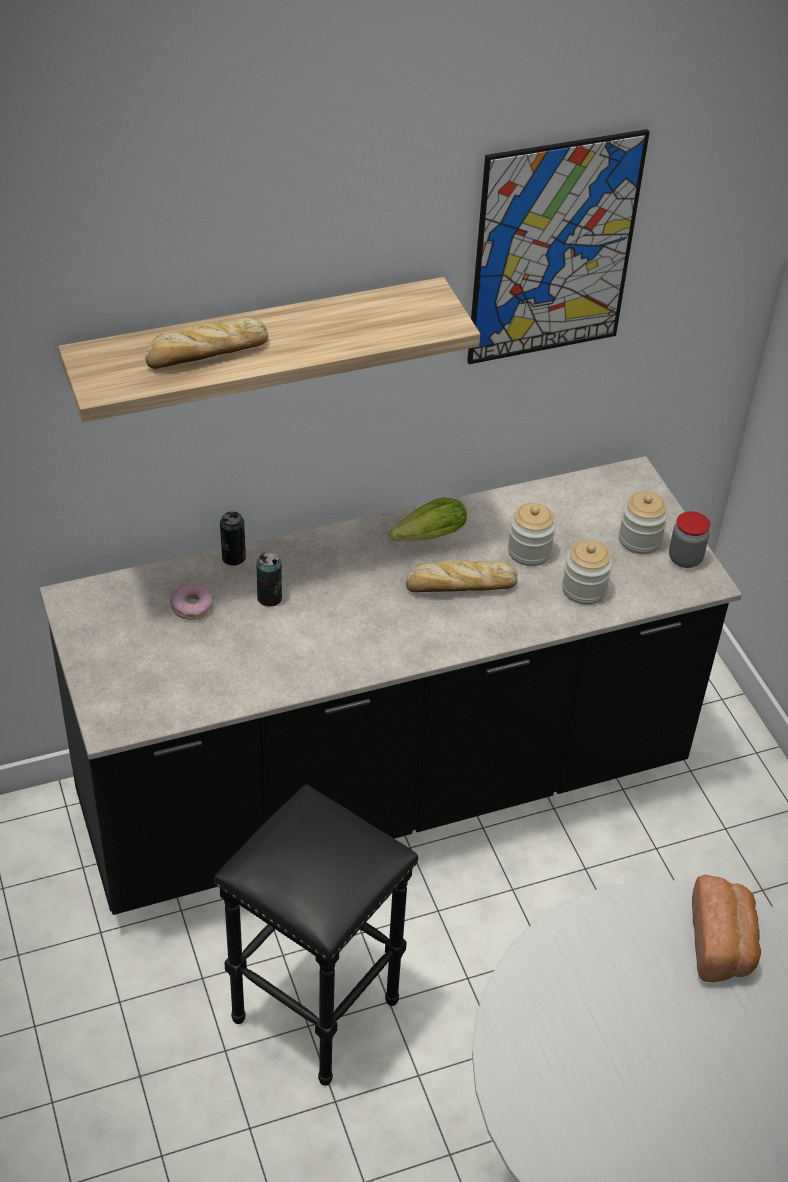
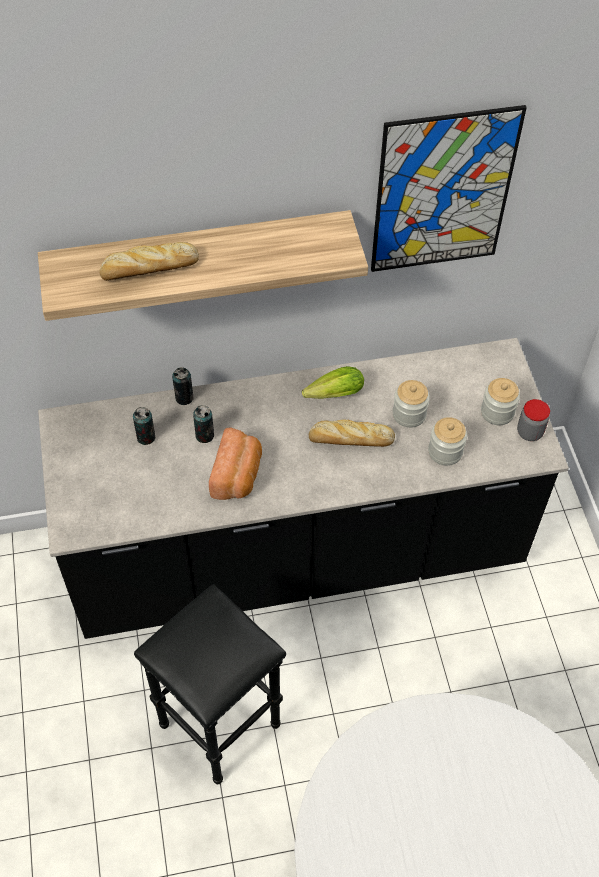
camera: 10 degrees right, 10 degrees up
donut [170,584,213,620] -> can [133,407,156,445]
bread [692,875,761,982] -> bread moved to [209,427,262,500]

